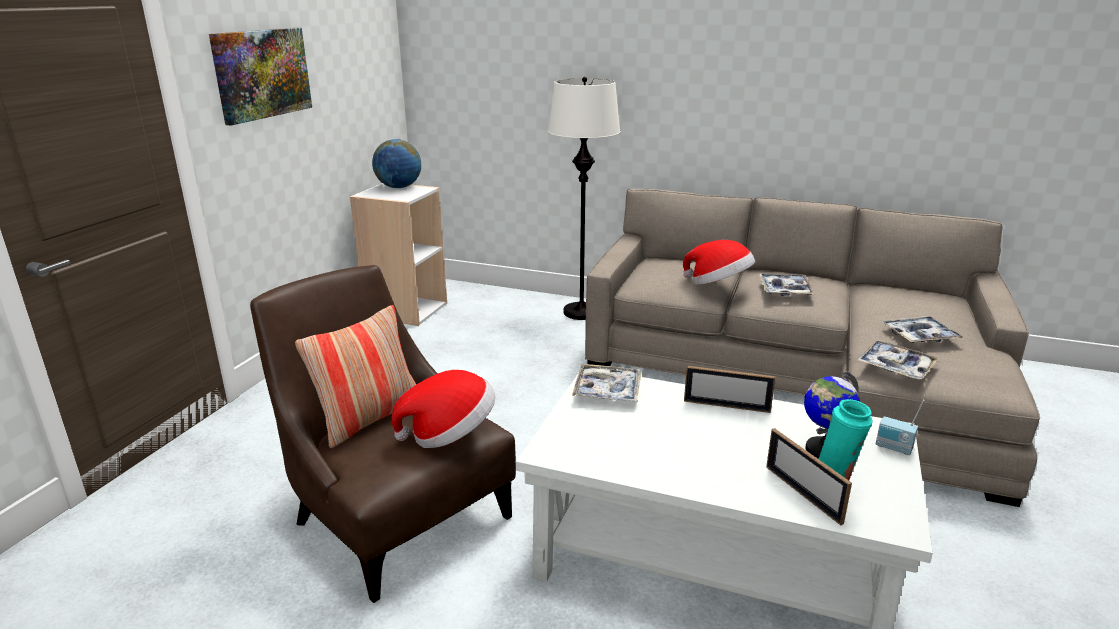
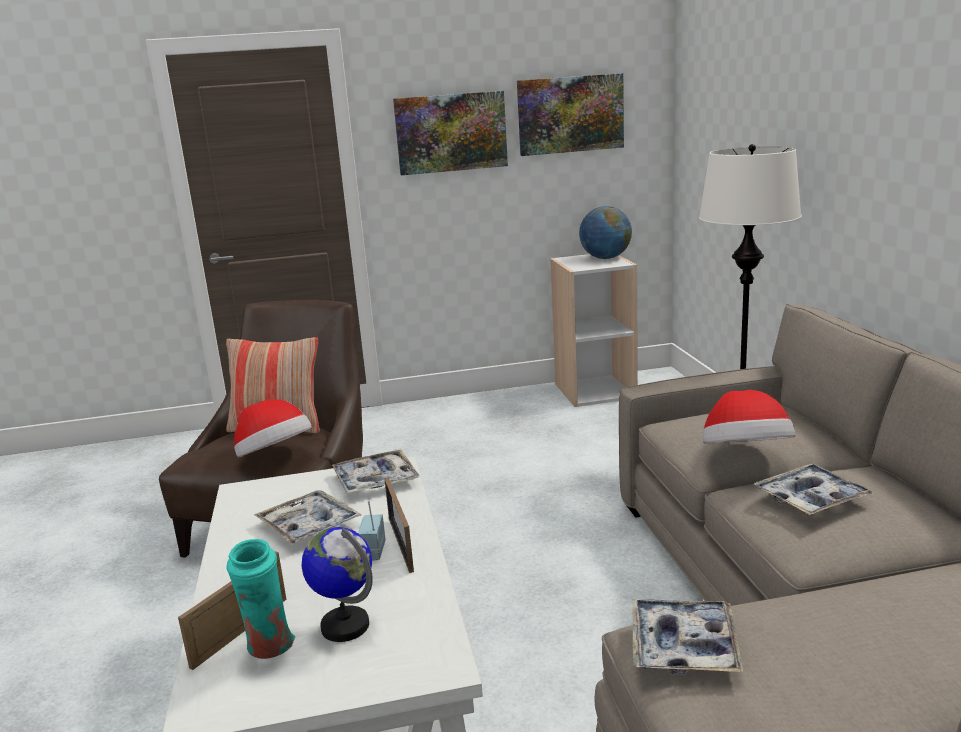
camera: 60 degrees right, 5 degrees down
radio [875,400,925,455] -> radio moved to [358,500,386,560]
tray [882,316,963,343] -> tray moved to [254,490,361,545]
none -> picture [517,73,624,156]

